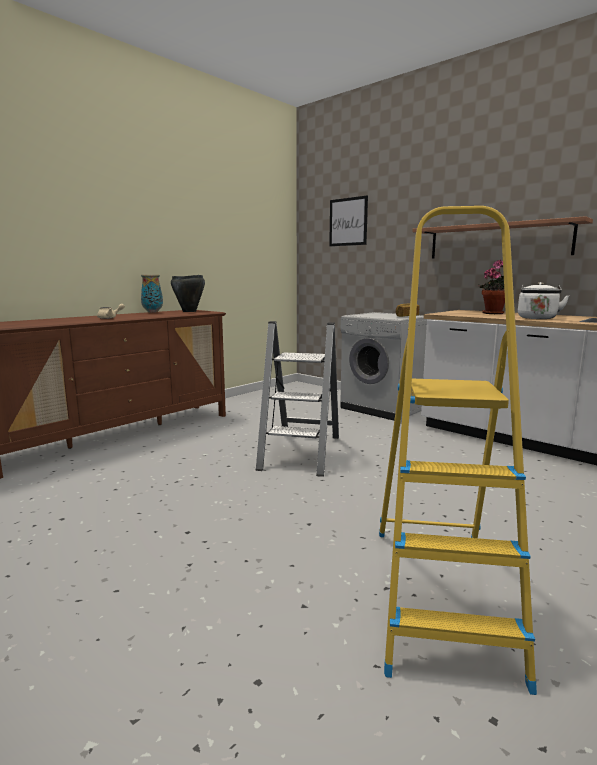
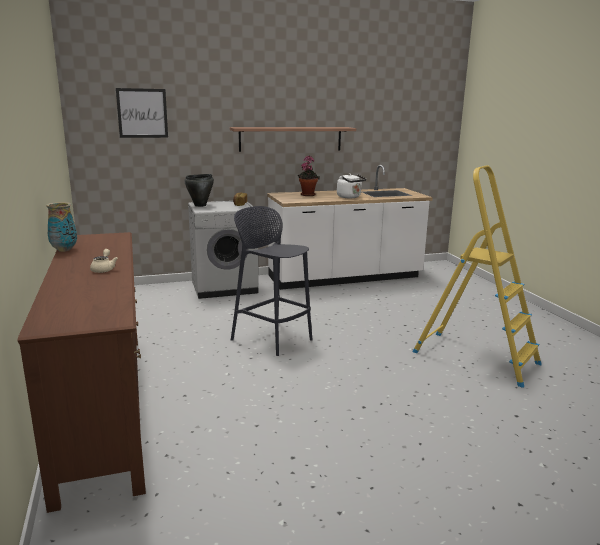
camera: 60 degrees left, 5 degrees up
black cooking pot [171,275,205,312] -> black cooking pot moved to [184,174,214,207]
grey step ladder [255,321,339,477] -> grey stool [231,206,313,356]

